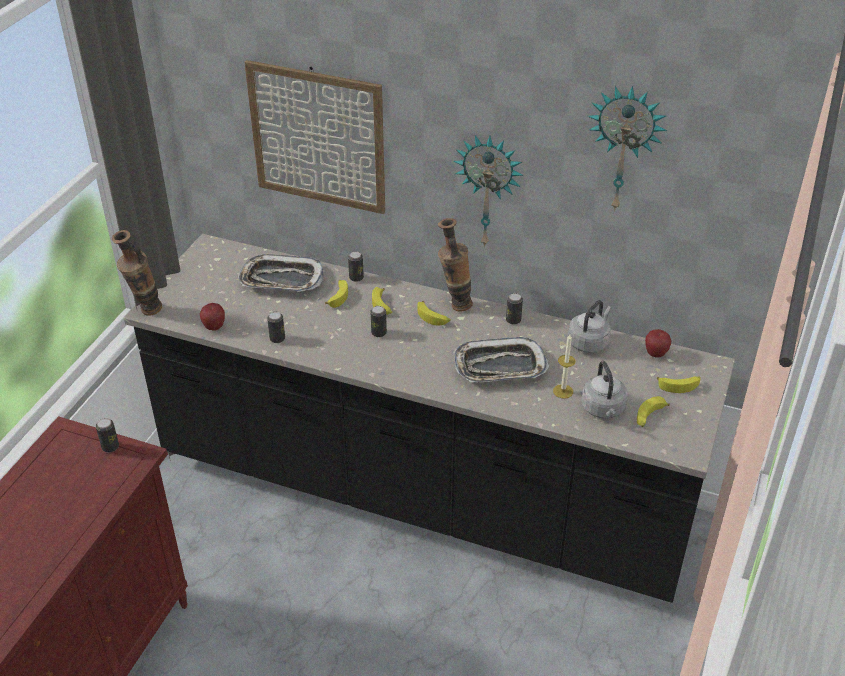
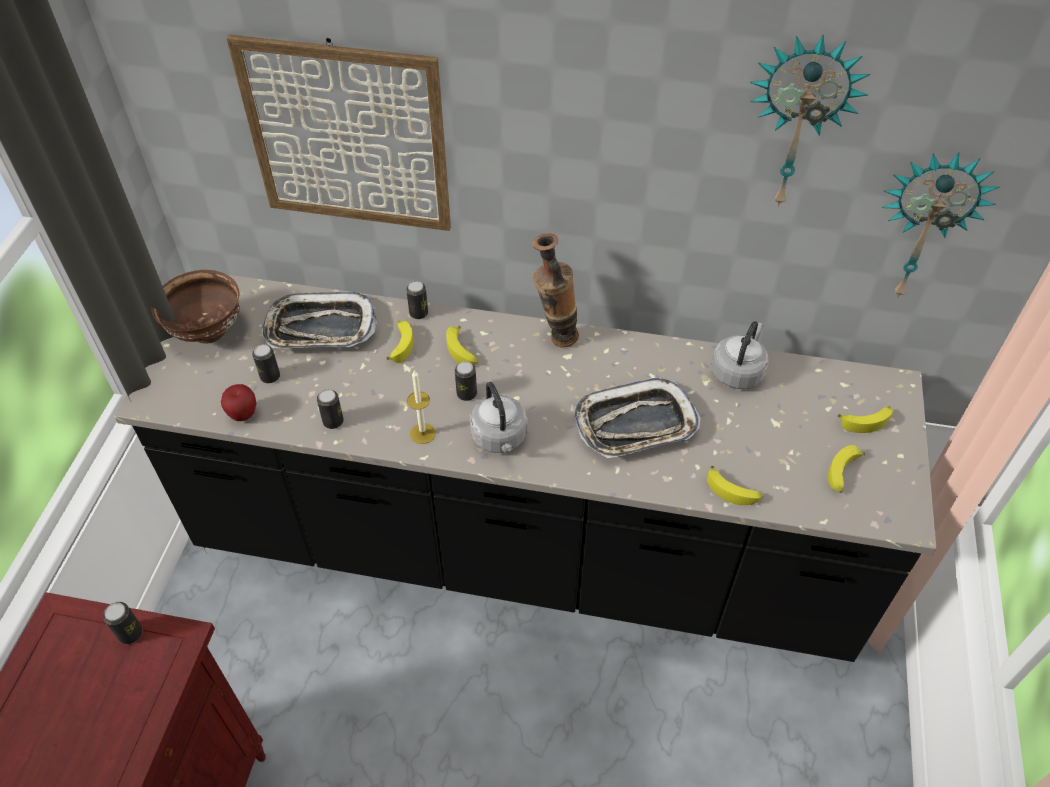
camera: 10 degrees left, 10 degrees up
vase [112,230,162,316] -> none
banana [417,301,451,325] -> banana moved to [707,466,764,505]
wall clock [453,135,524,248] -> wall clock moved to [882,152,1000,299]
can [506,293,523,325] -> can moved to [252,344,280,383]
candle [553,334,576,399] -> candle moved to [407,370,436,444]
grey kettle [582,361,628,419] -> grey kettle moved to [470,382,527,453]
apple [645,329,672,358] -> none
none -> brown bowl [151,270,240,344]

